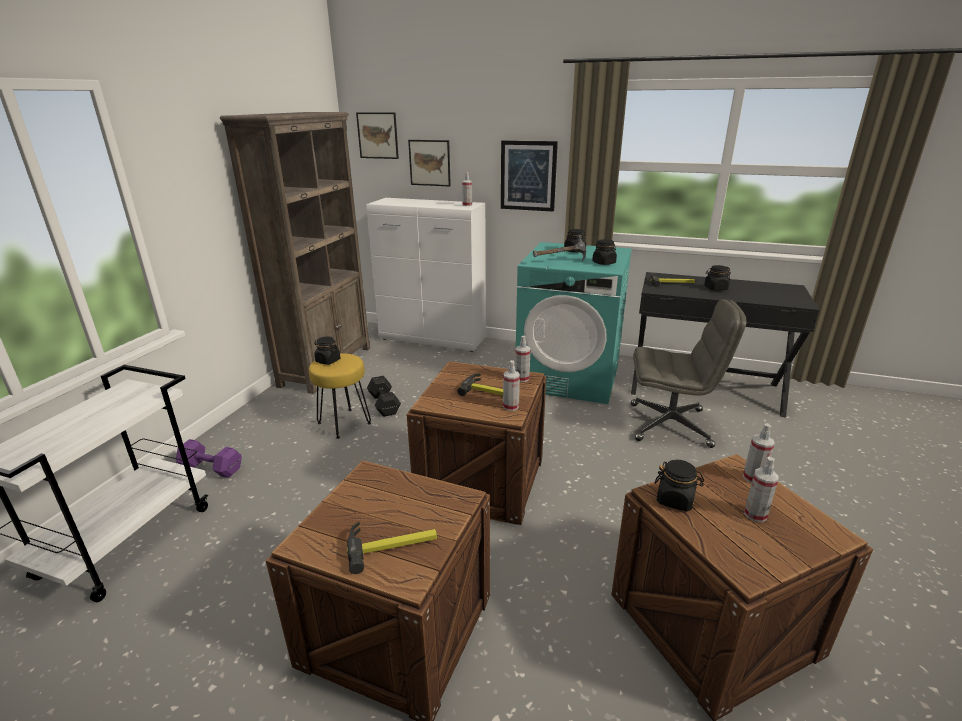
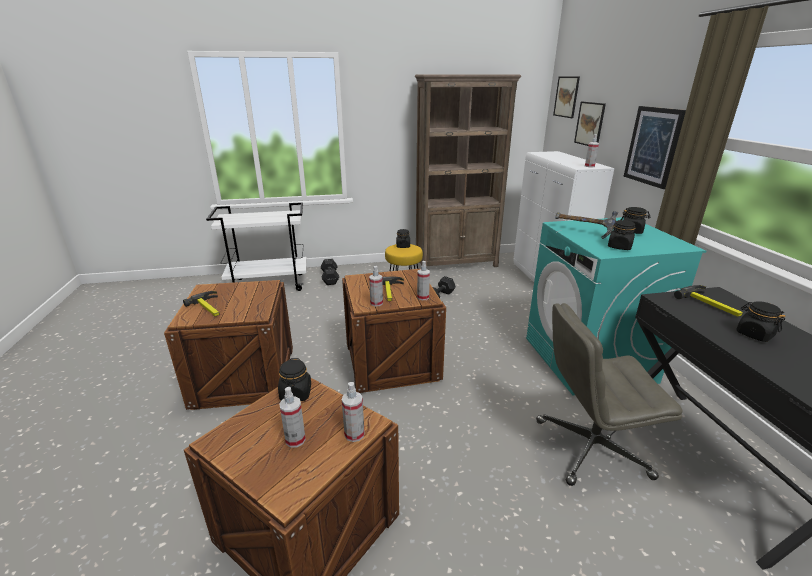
camera: 60 degrees right, 0 degrees up
purple dumbbell [176,439,242,478] -> black dumbbell [321,259,339,285]
grey office chair [631,299,747,448] -> grey office chair turned 105 degrees clockwise [536,303,682,486]

